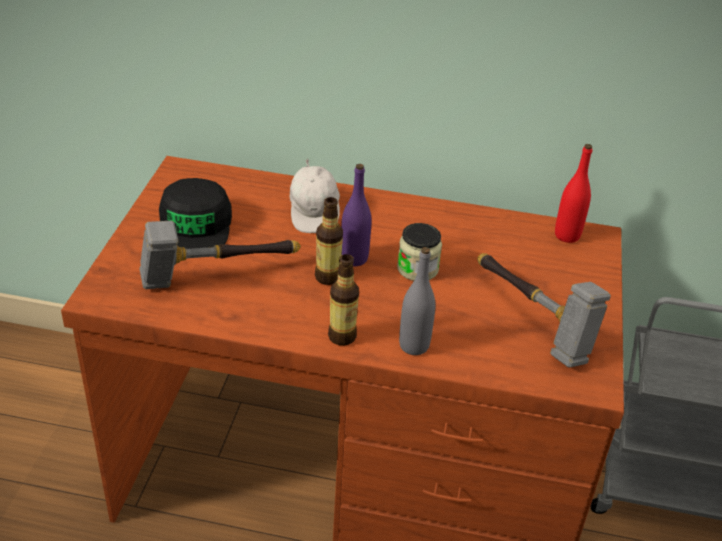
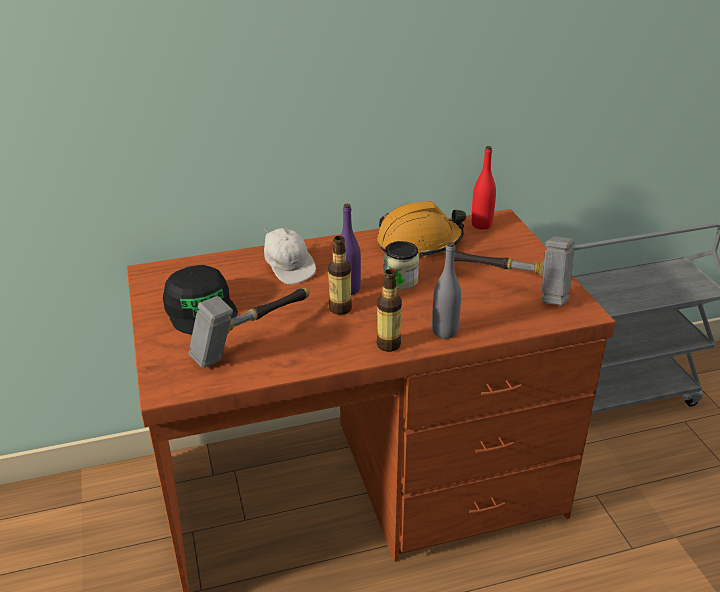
camera: 25 degrees left, 5 degrees down
none -> orange hard hat [377,201,466,258]

